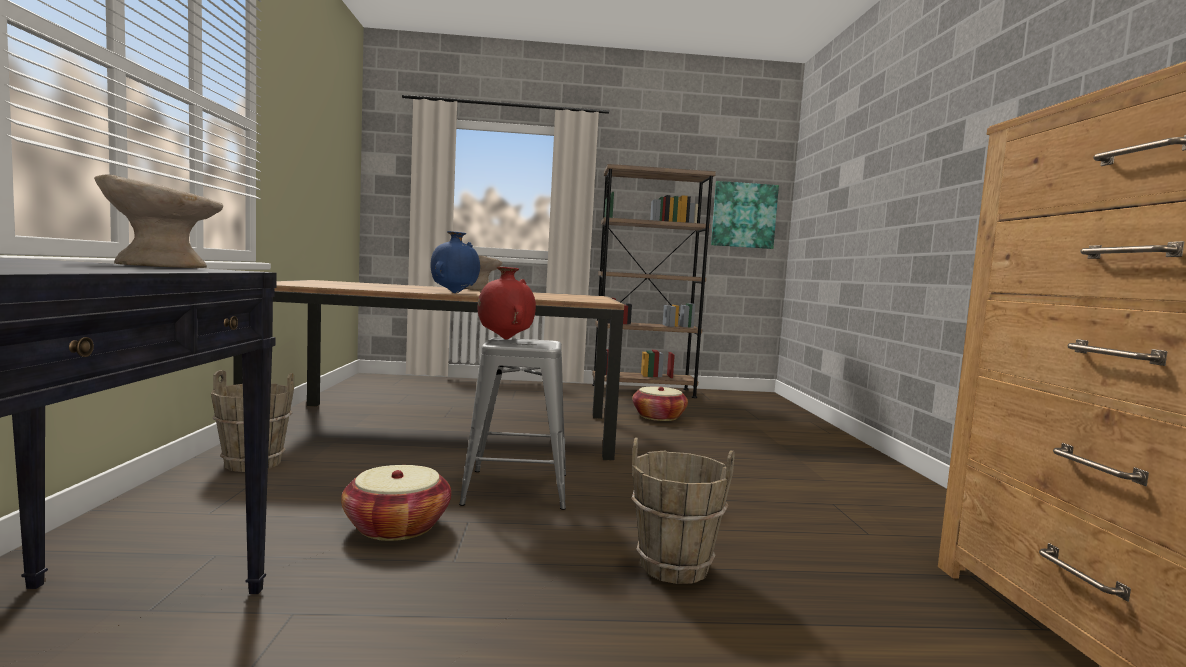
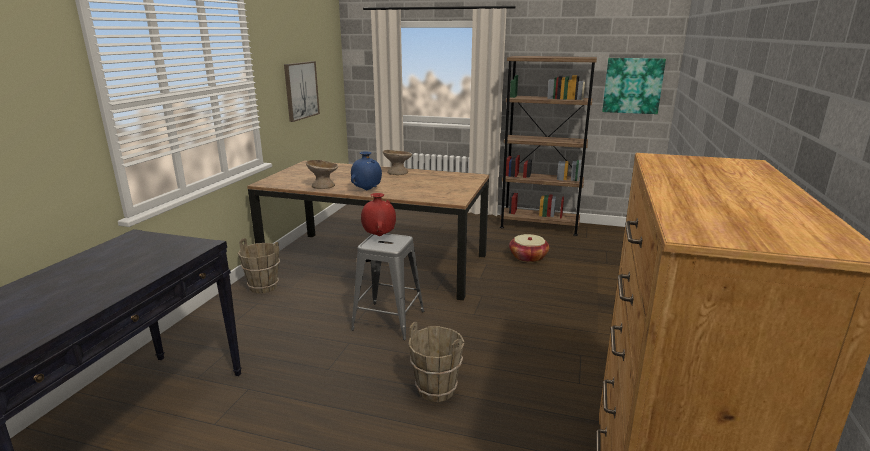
camera: 20 degrees right, 15 degrees up
beige bowl [94,174,223,268] -> beige bowl moved to [306,160,338,189]
basket [341,465,451,541] -> none
none -> picture [284,61,320,122]

